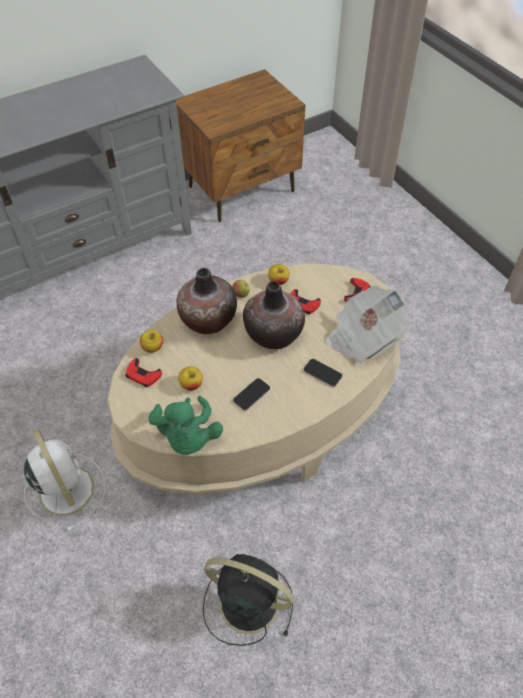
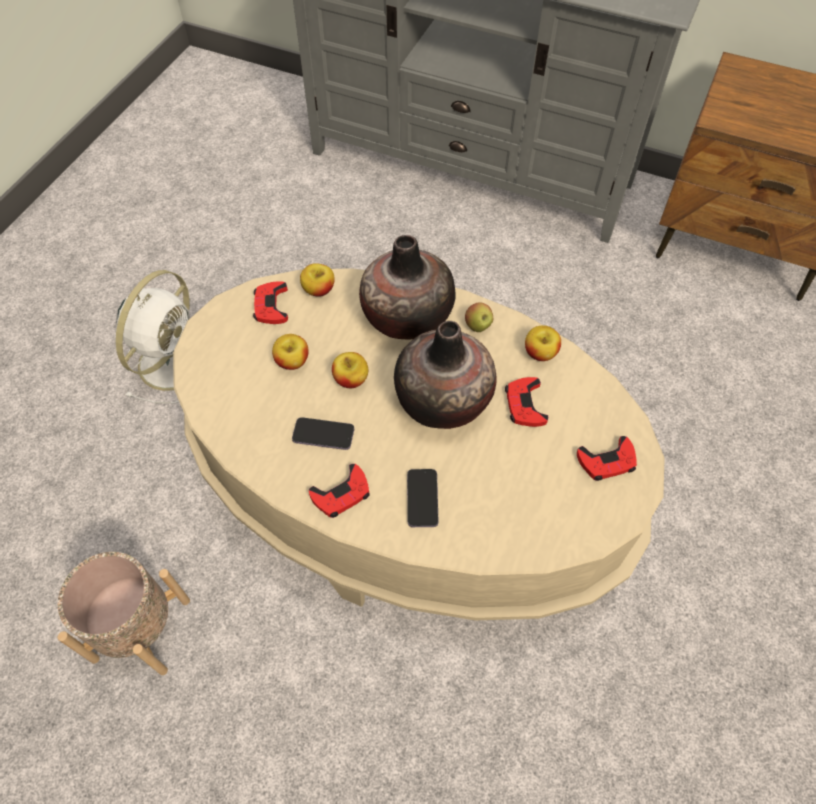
camera: 55 degrees right, 5 degrees up
green plush toy [148,396,223,455] -> none
black fan [203,554,294,646] -> beige planter [57,552,190,675]
newspaper [326,286,409,364] -> none
none -> red game controller [309,464,370,518]
none -> apple [332,352,368,388]

